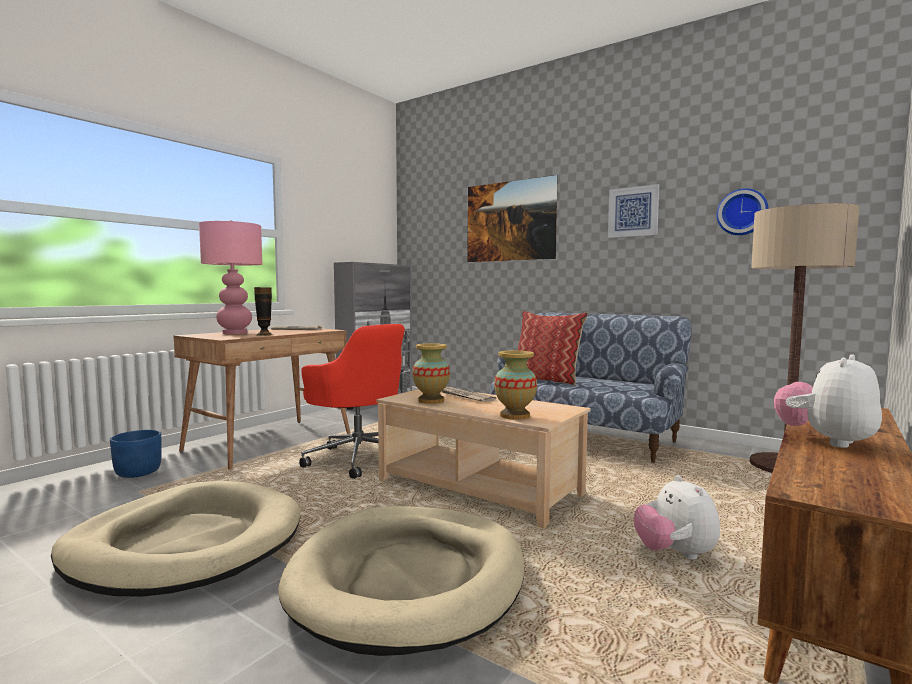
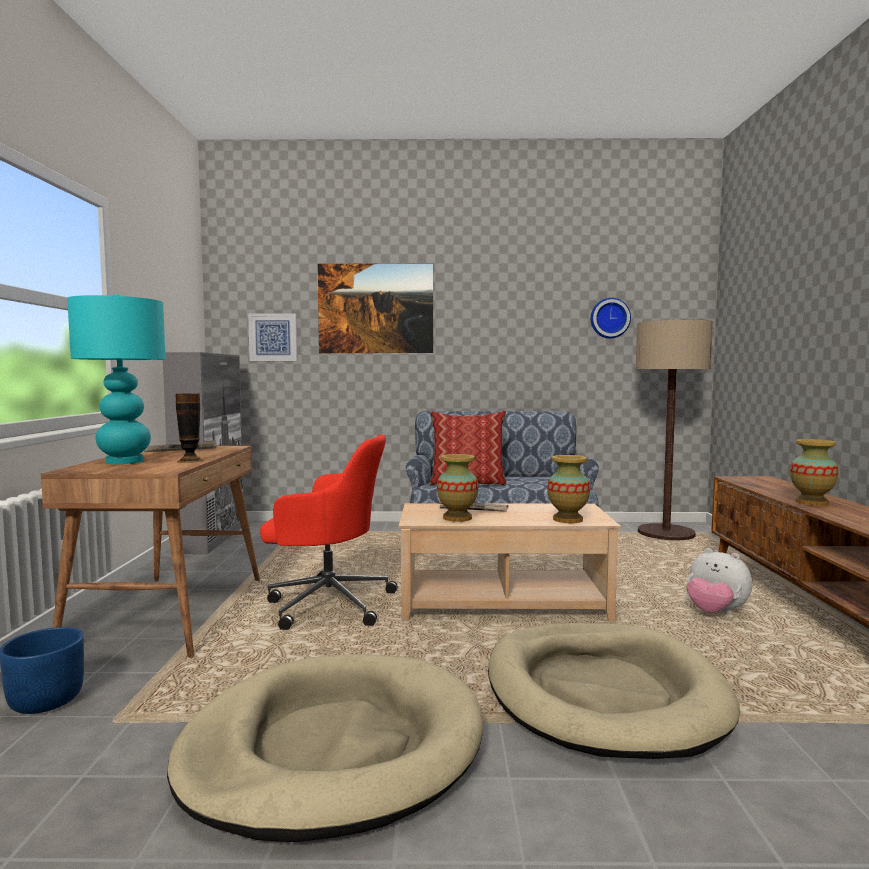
camera: 35 degrees left, 0 degrees up
pink table lamp [199,220,262,334] -> turquoise table lamp [67,294,166,464]
picture [608,184,659,238] -> picture moved to [248,313,297,361]
plush toy [774,354,882,448] -> vase [790,439,839,506]

